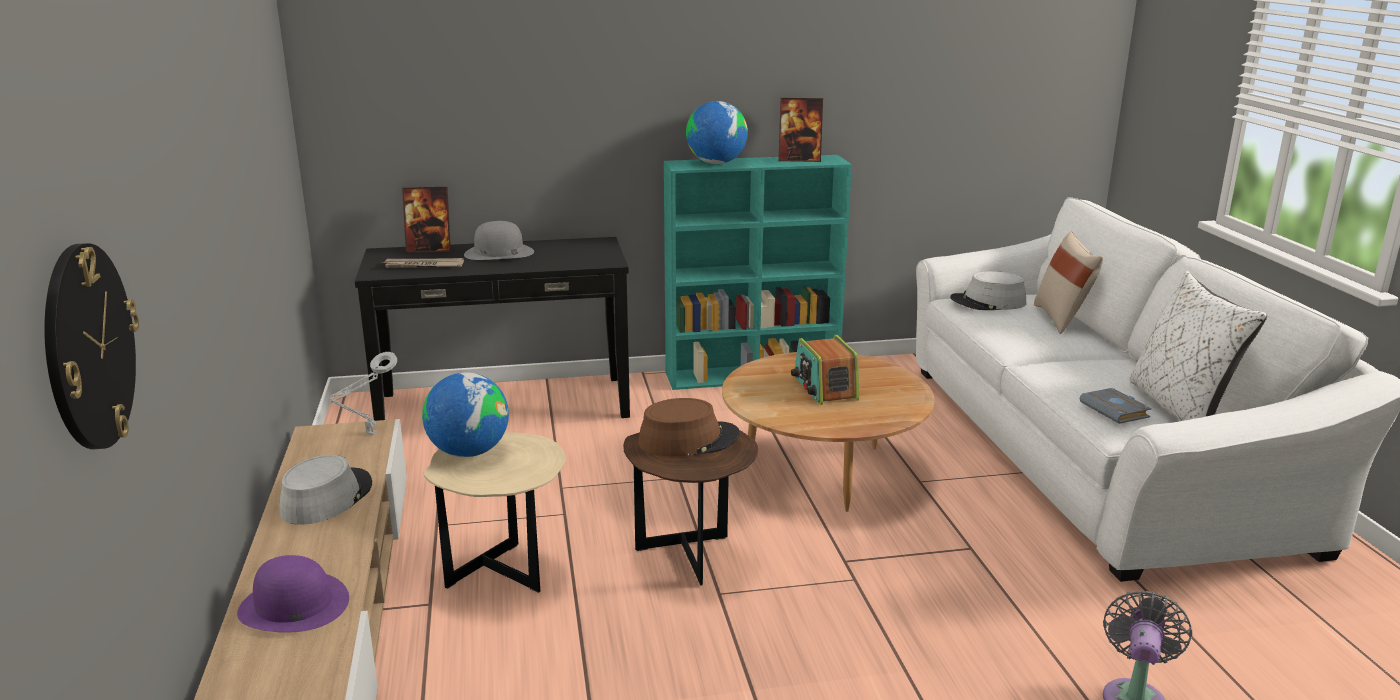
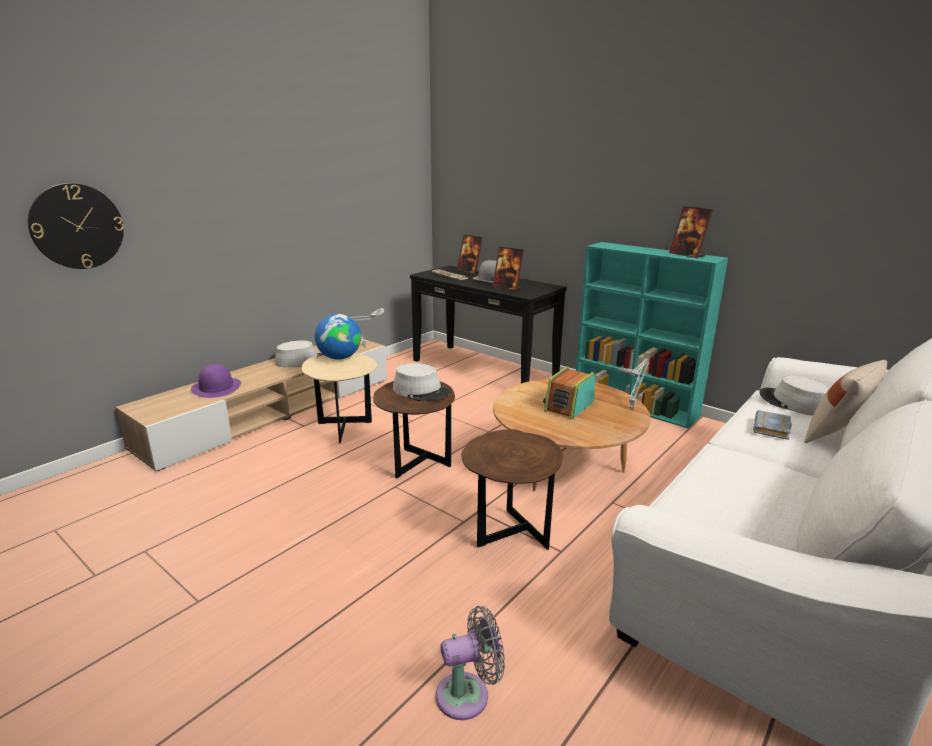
camera: 50 degrees right, 0 degrees up
brown hat [638,398,740,456] -> grey hat [393,363,451,401]
globe [686,101,748,164] -> none
grey book [1079,388,1152,424] -> grey book moved to [753,410,792,440]
white pillow [1129,271,1267,421] -> none
none -> brown side table [461,429,563,550]
none -> picture frame [492,247,524,291]
none -> grey table lamp [620,358,649,409]

